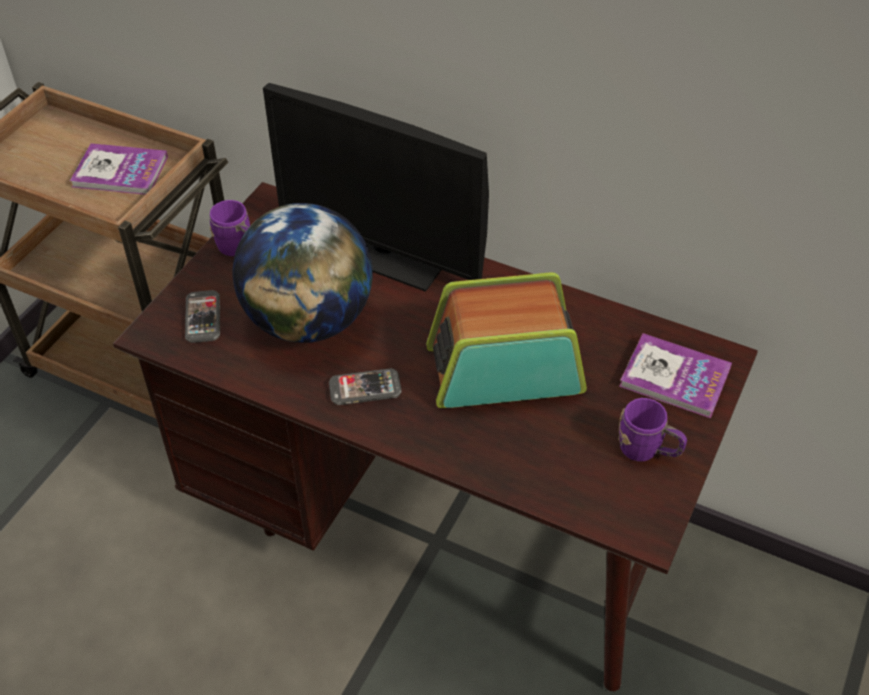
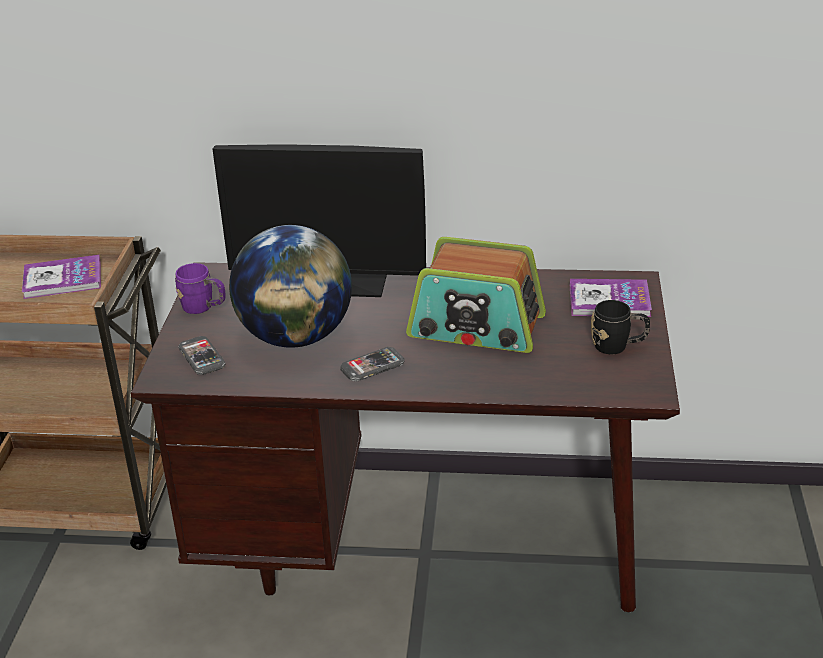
camera: 20 degrees left, 15 degrees down
radio [426,272,587,408] -> radio turned 135 degrees counterclockwise [406,237,546,353]
purple mug [618,398,687,462] -> black mug [591,300,650,354]

